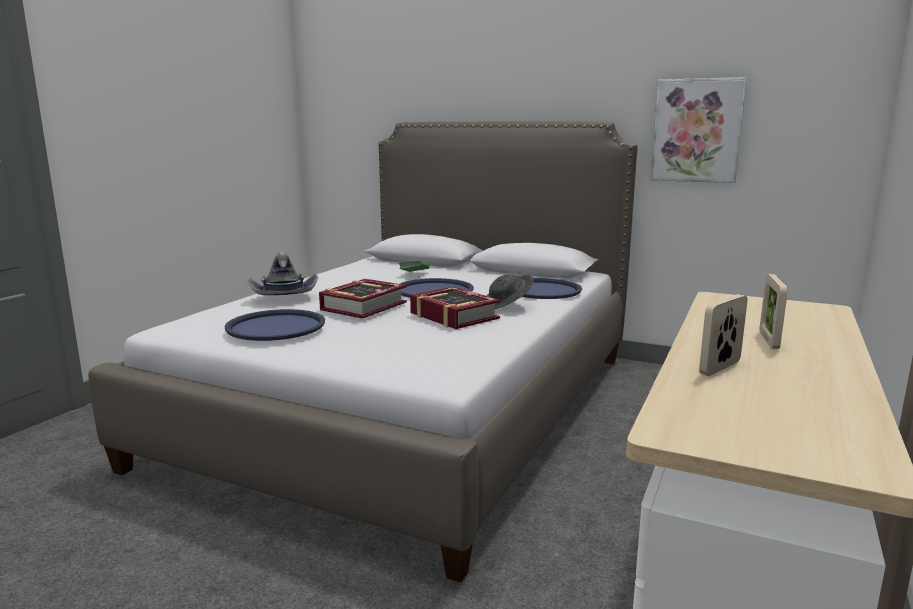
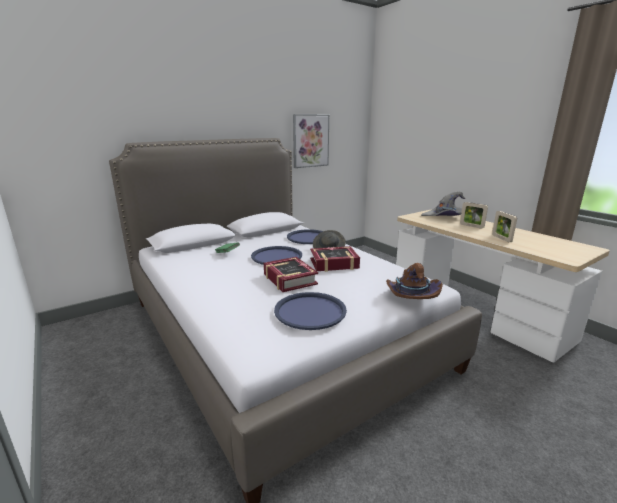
camera: 60 degrees left, 5 degrees up
grey hat [247,251,318,295] -> grey hat moved to [421,191,465,216]
none -> brown hat [386,263,443,299]

